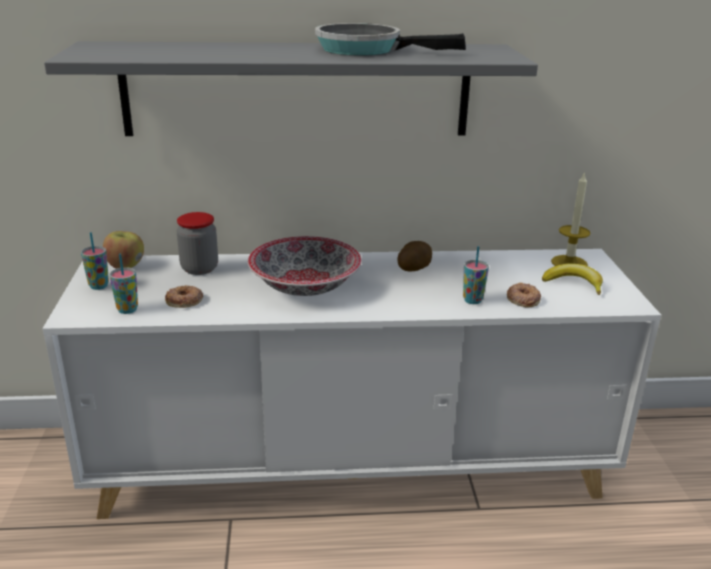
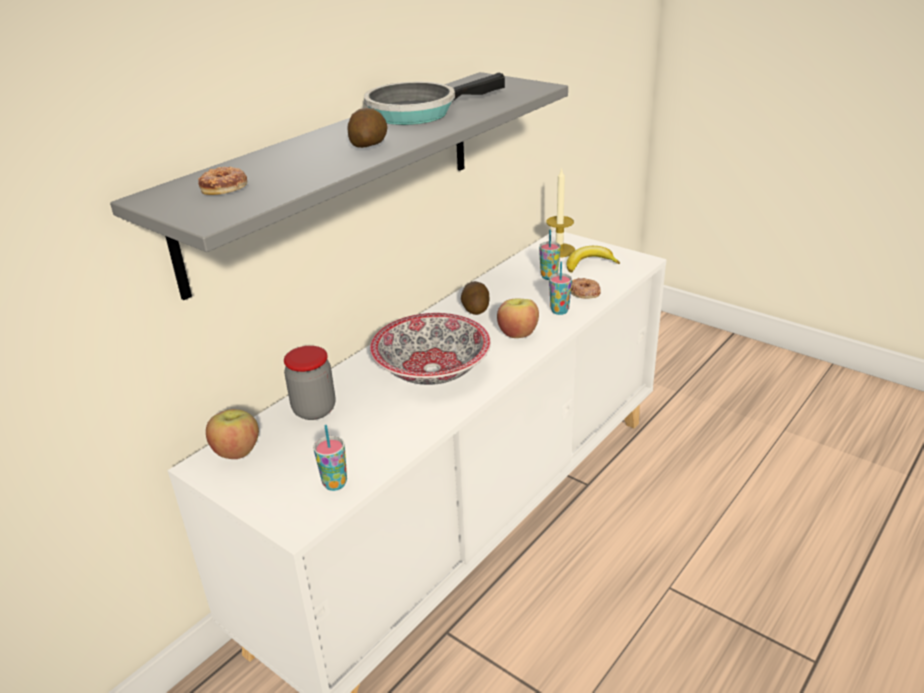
camera: 45 degrees left, 5 degrees up
cup [81,232,109,290] -> cup moved to [539,230,561,280]
donut [165,285,203,308] -> donut moved to [198,167,247,195]
none -> potato [347,108,388,148]
none -> apple [497,298,539,338]

